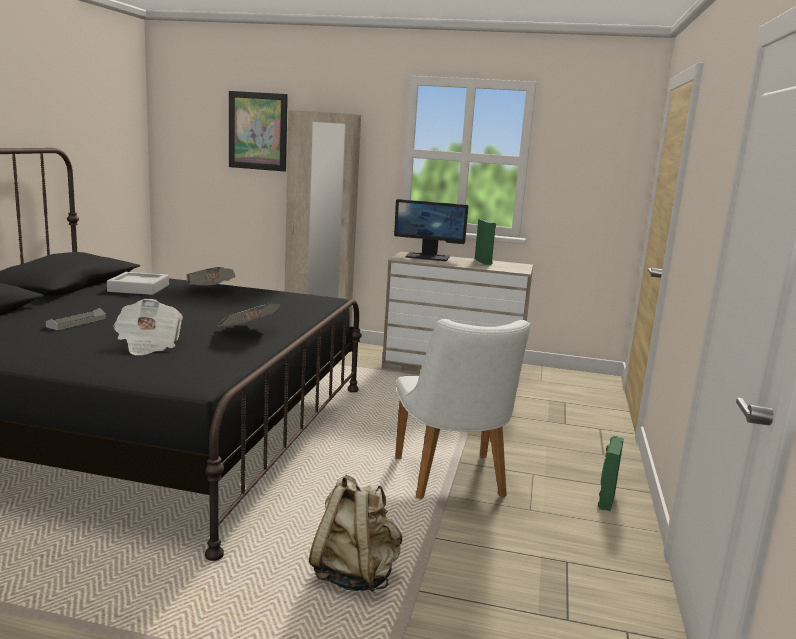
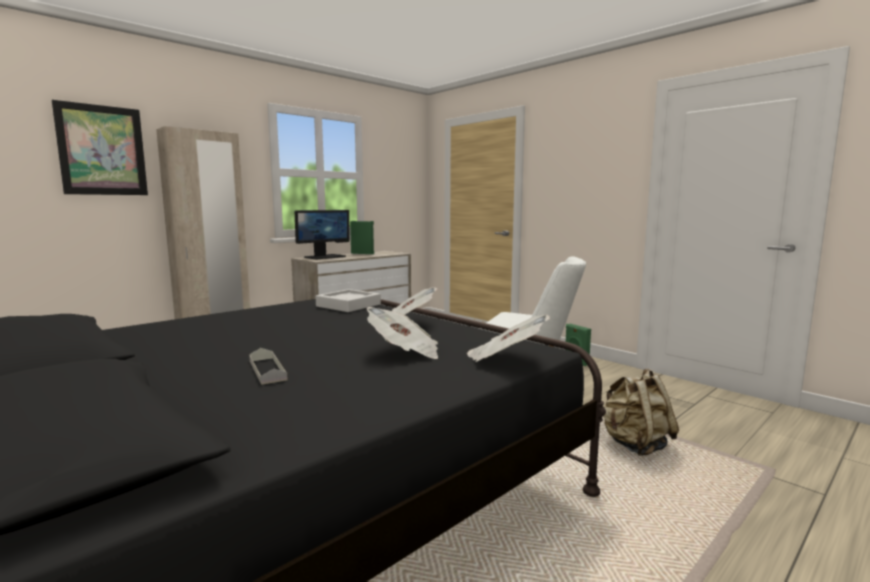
camera: 55 degrees left, 5 degrees down
grey tray [107,272,169,295] -> grey tray moved to [316,289,381,312]
newspaper [186,267,236,286] -> newspaper moved to [467,315,550,362]

